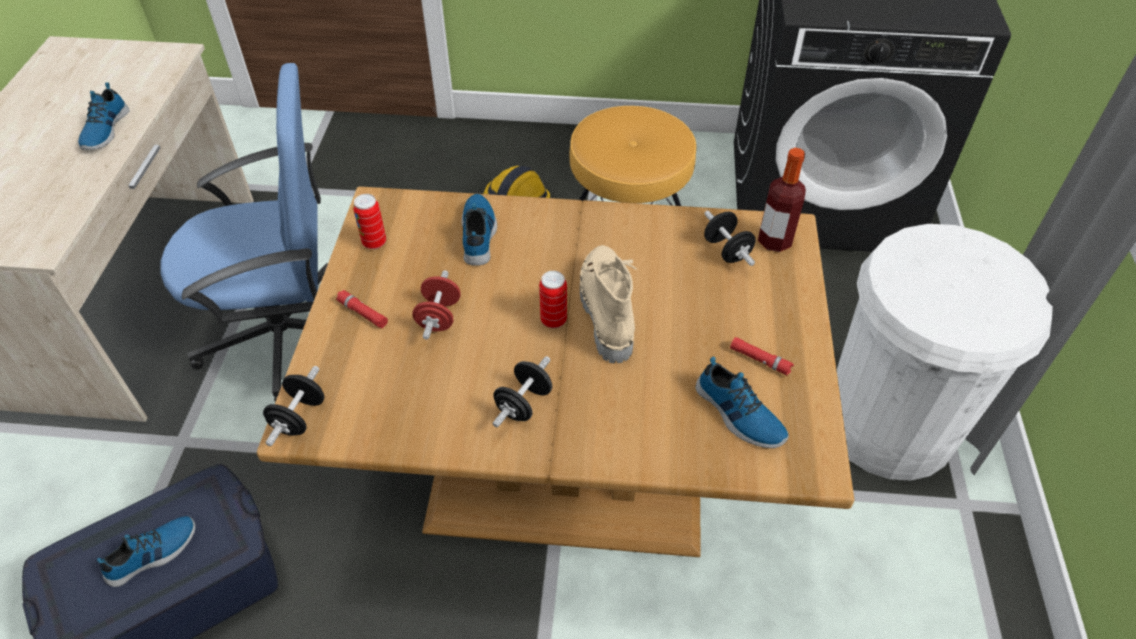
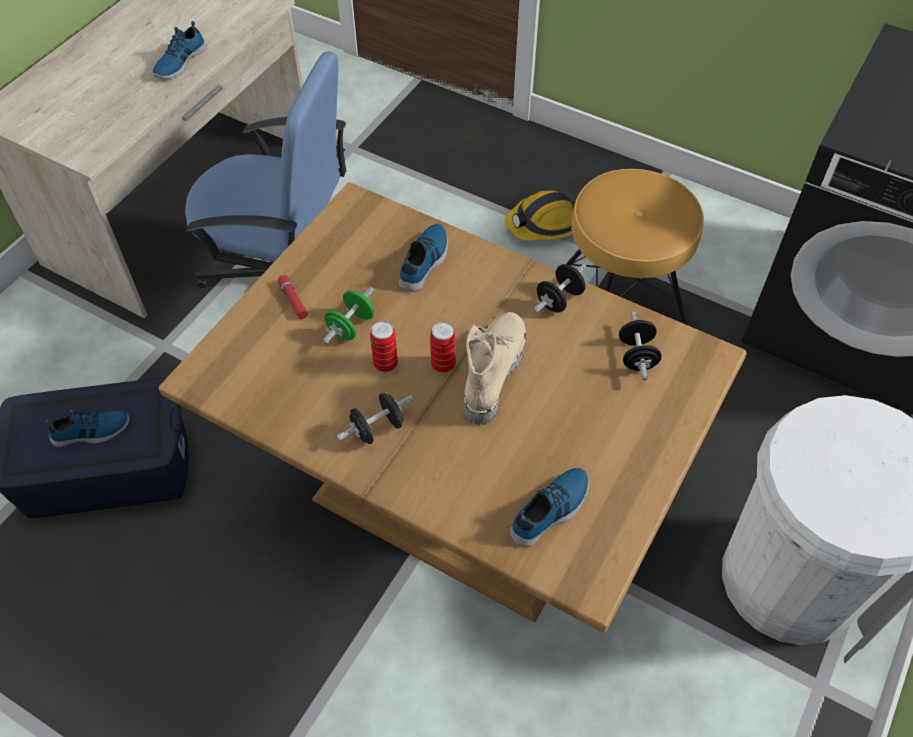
camera: 25 degrees right, 5 degrees up
black dumbbell [263,366,324,446] -> black dumbbell moved to [534,264,586,313]
can [353,194,386,249] -> can moved to [370,321,398,372]
red dumbbell [413,270,460,340] -> green dumbbell [323,287,374,344]
shoe [696,356,789,448] -> shoe turned 120 degrees counterclockwise [510,468,589,547]
red flashlight [730,337,794,376] -> none
bottle [758,148,806,252] -> none

